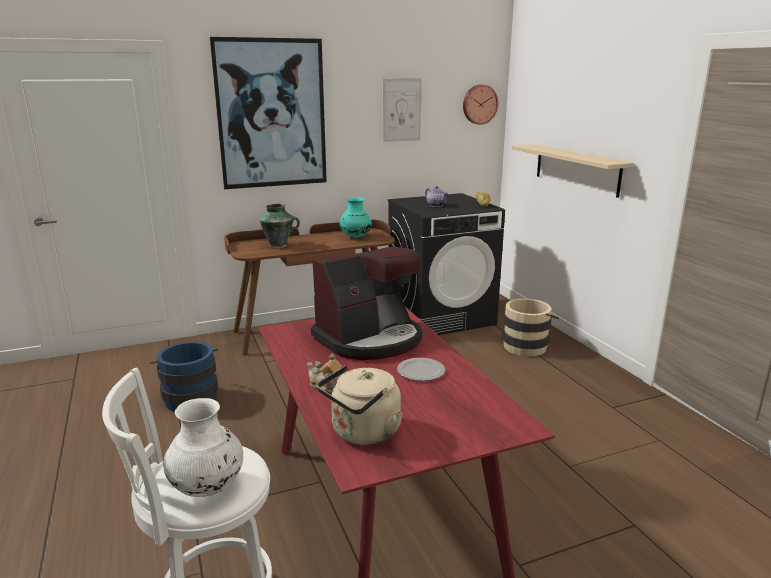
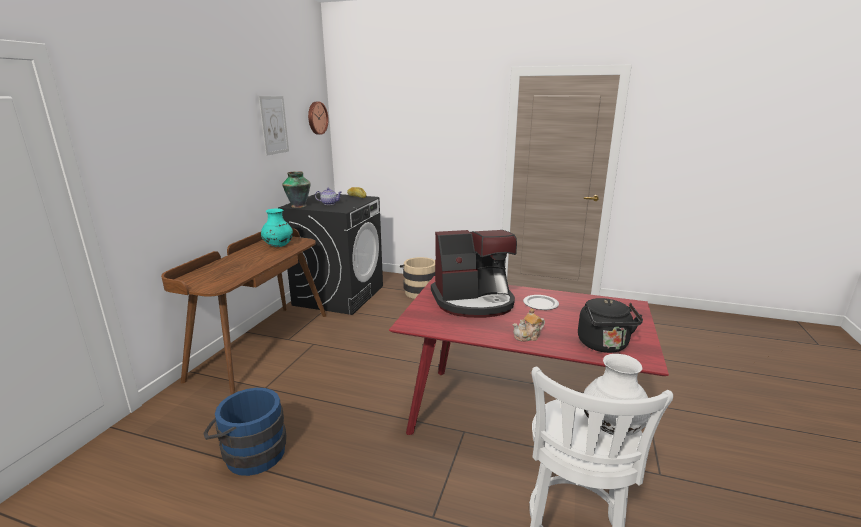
camera: 50 degrees left, 0 degrees up
picture [210,37,327,189] -> none
vase [260,204,300,248] -> vase moved to [282,171,311,208]
coffee machine [311,246,423,360] -> coffee machine turned 75 degrees clockwise [431,230,517,318]
beige kettle [317,365,402,445] -> black kettle [578,298,643,353]
beige shelf [512,144,634,198] -> none

